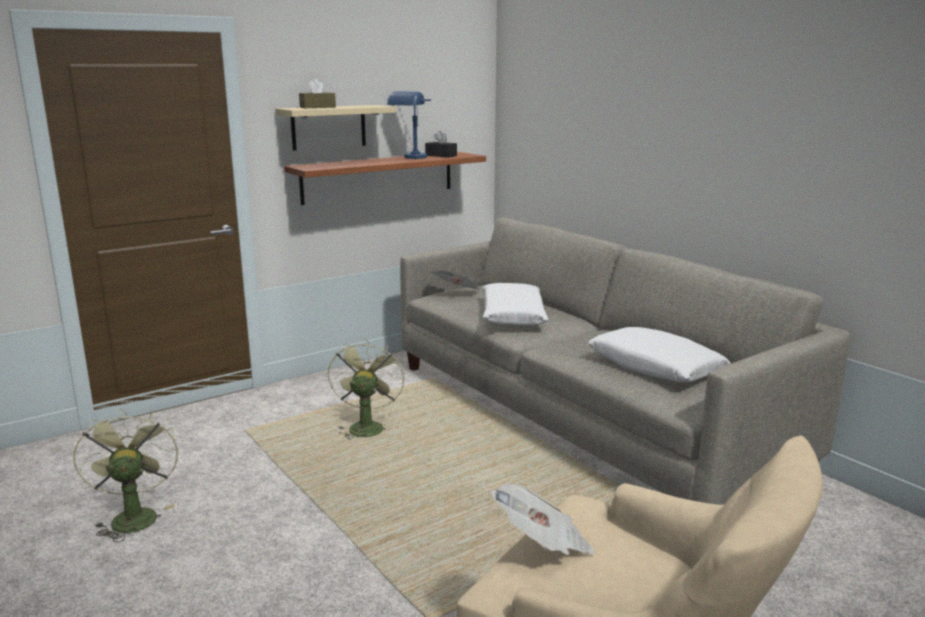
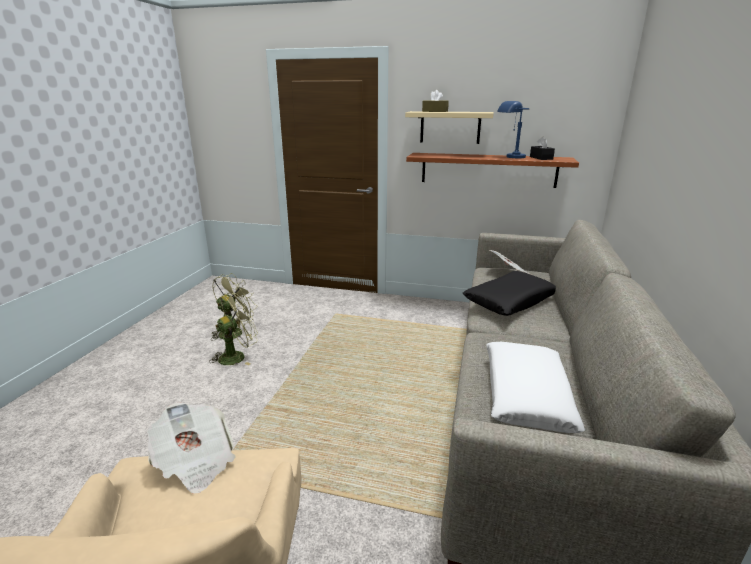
camera: 50 degrees right, 5 degrees up
green fan [328,339,404,440] -> green fan moved to [209,293,258,365]
white pillow [482,283,548,325] -> black pillow [463,271,556,316]

